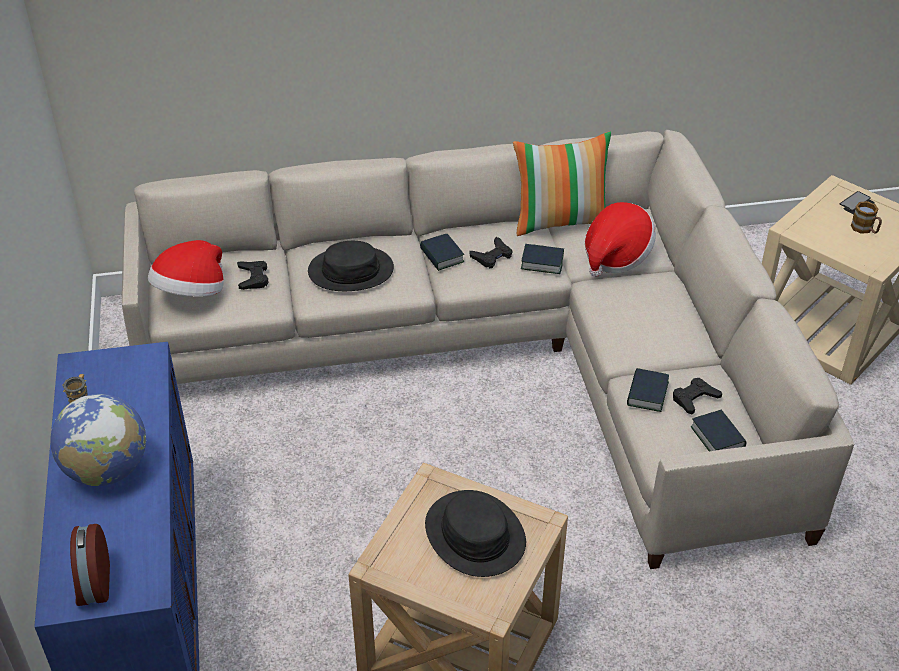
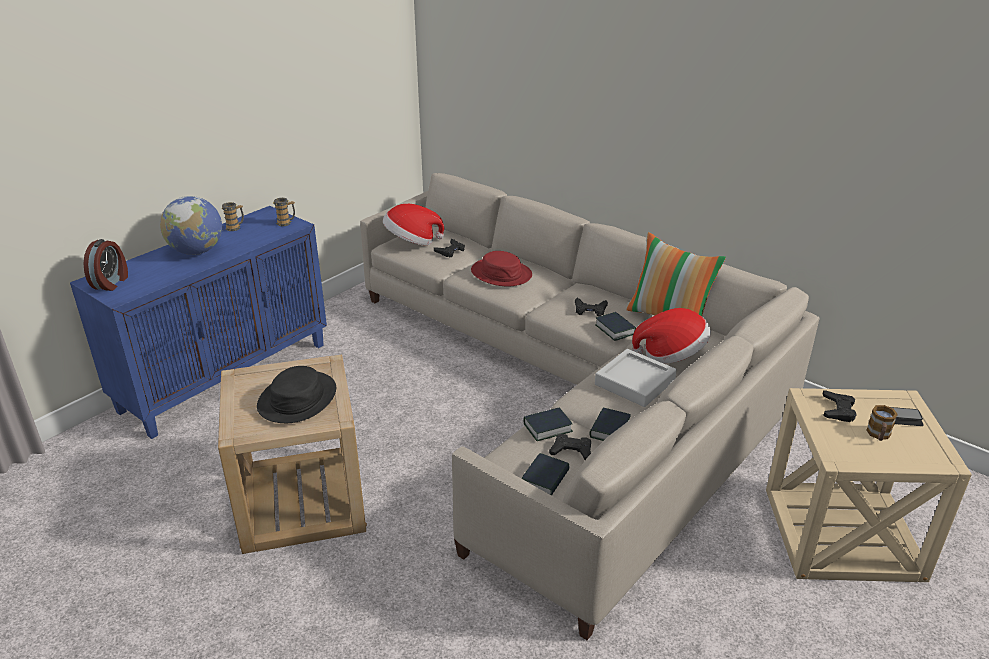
camera: 50 degrees right, 10 degrees down
alarm clock [70,524,110,606] -> alarm clock turned 150 degrees clockwise [83,239,128,291]
black hat [308,241,394,291] -> red hat [471,251,532,287]
book [420,234,464,271] -> book moved to [589,407,631,441]
none -> mug [273,198,295,226]
none -> grey tray [595,349,677,407]
none -> black game controller [823,390,857,422]

